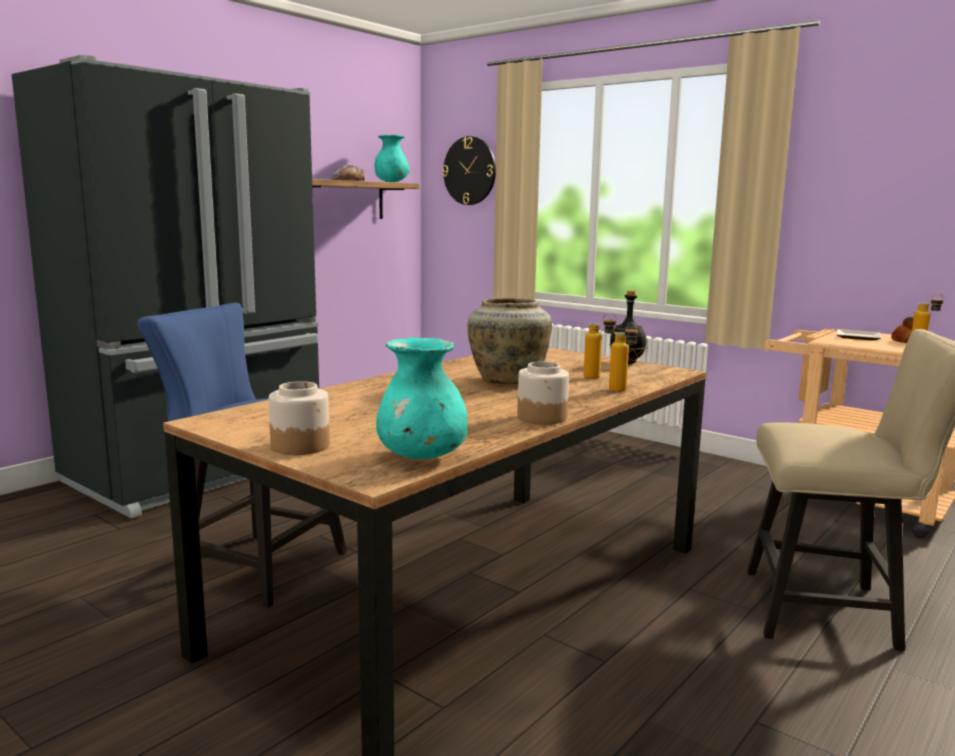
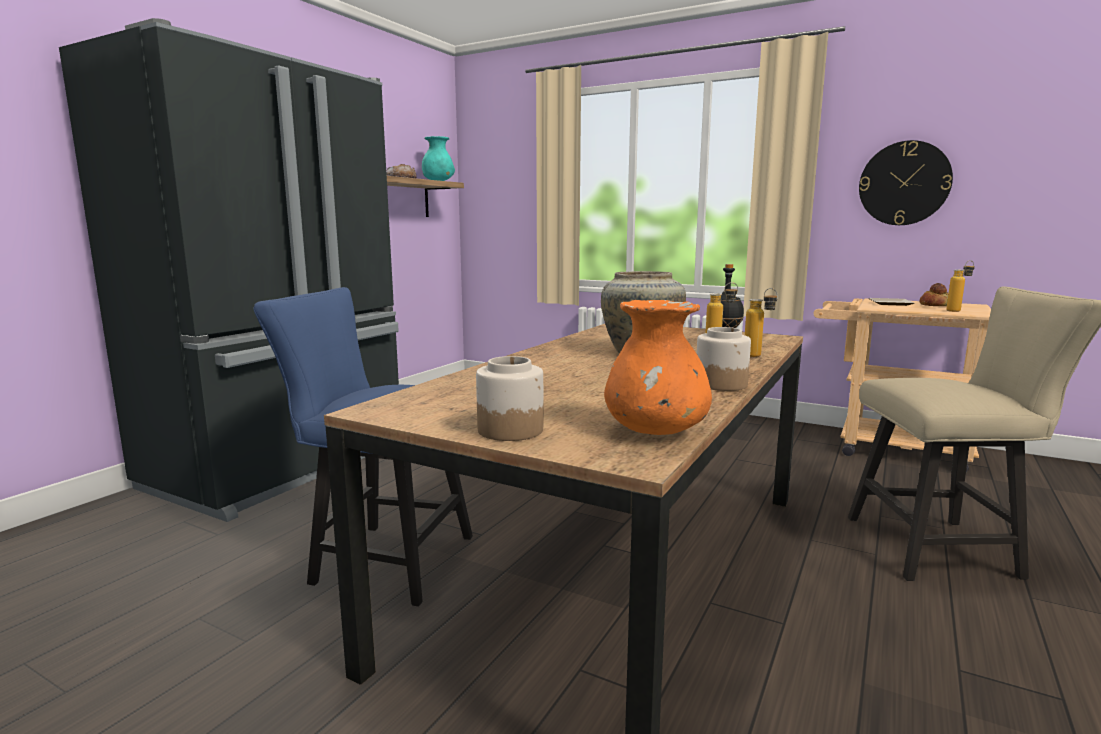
camera: 10 degrees left, 0 degrees up
turquoise vase [376,337,468,459] -> orange vase [604,300,712,435]
wall clock [442,136,496,205] -> wall clock moved to [859,140,953,225]

